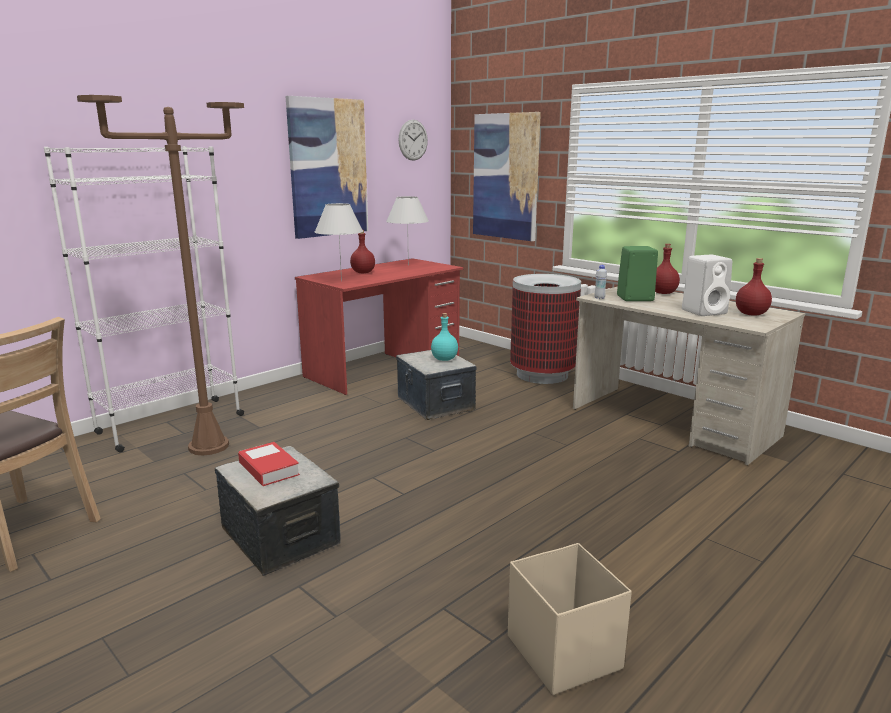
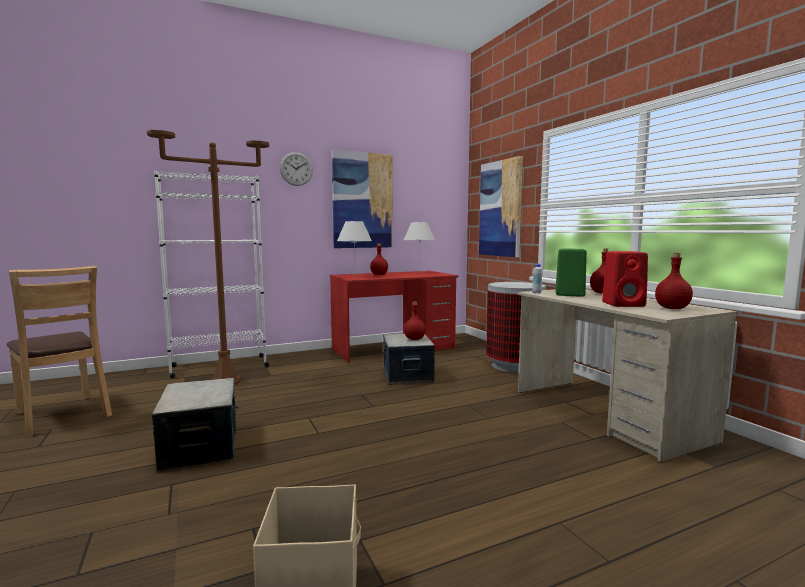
camera: 20 degrees right, 10 degrees down
book [238,442,300,486] -> none
wall clock [398,120,428,161] -> wall clock moved to [280,152,313,186]
turquoise bottle [431,313,458,361] -> red bottle [404,301,426,340]
white speaker [682,254,732,316] -> red speaker [602,251,648,307]

